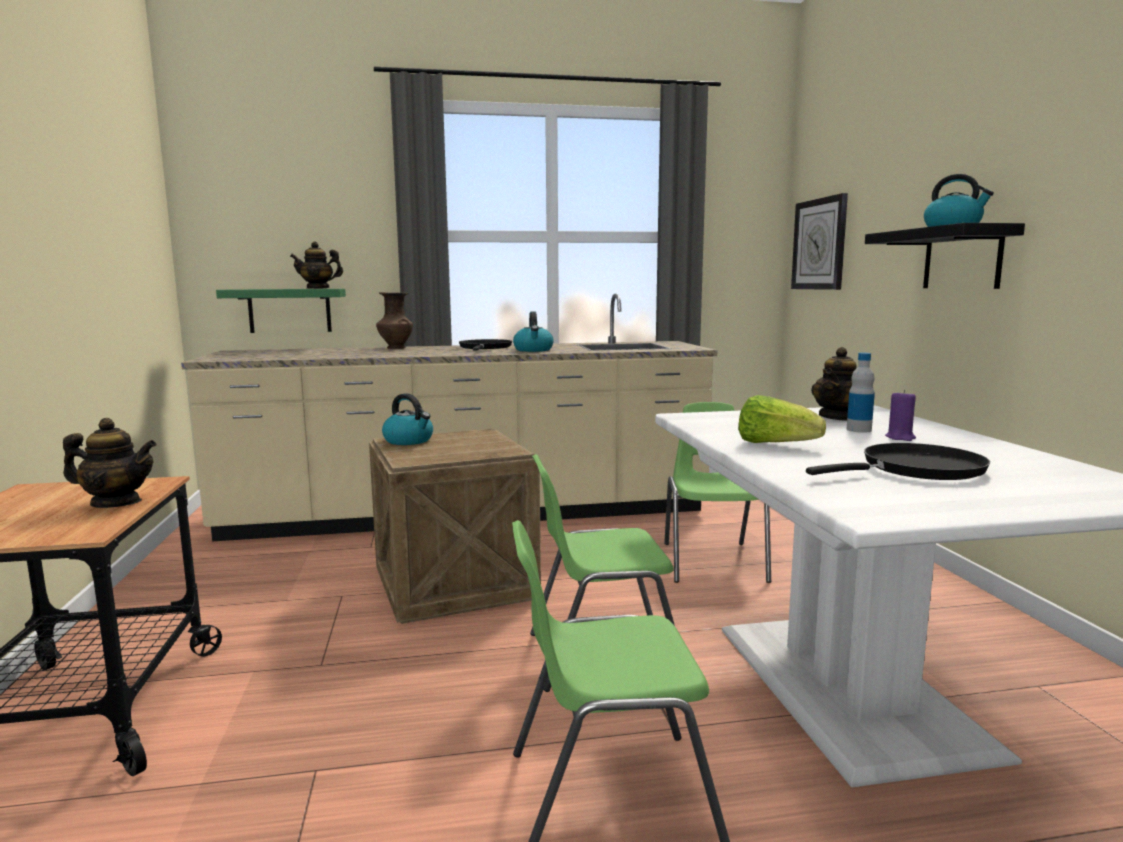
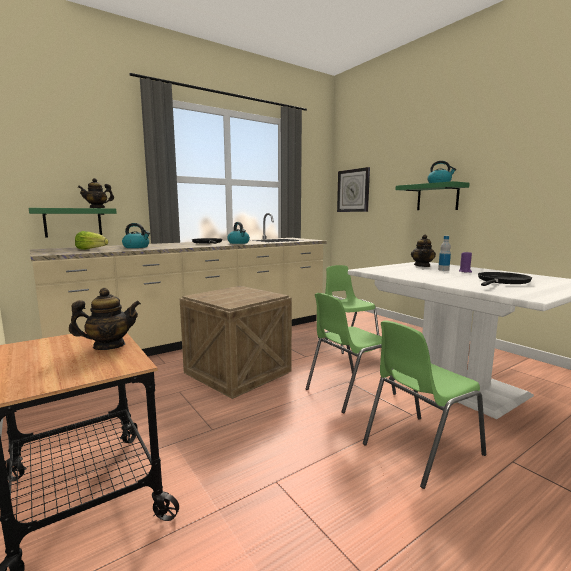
camera: 25 degrees left, 0 degrees up
brown vase [376,292,413,349] -> none
kettle [382,393,433,445] -> kettle moved to [122,223,150,248]
lettuce [738,395,826,443] -> lettuce moved to [75,231,108,250]
black shelf [865,223,1025,289] -> green shelf [396,181,470,210]

